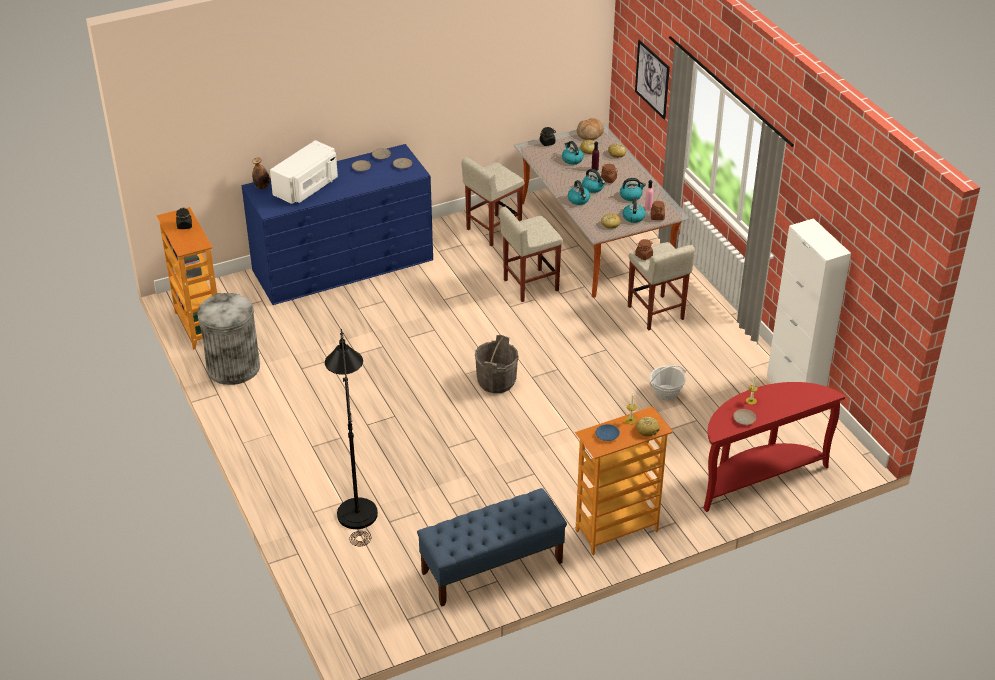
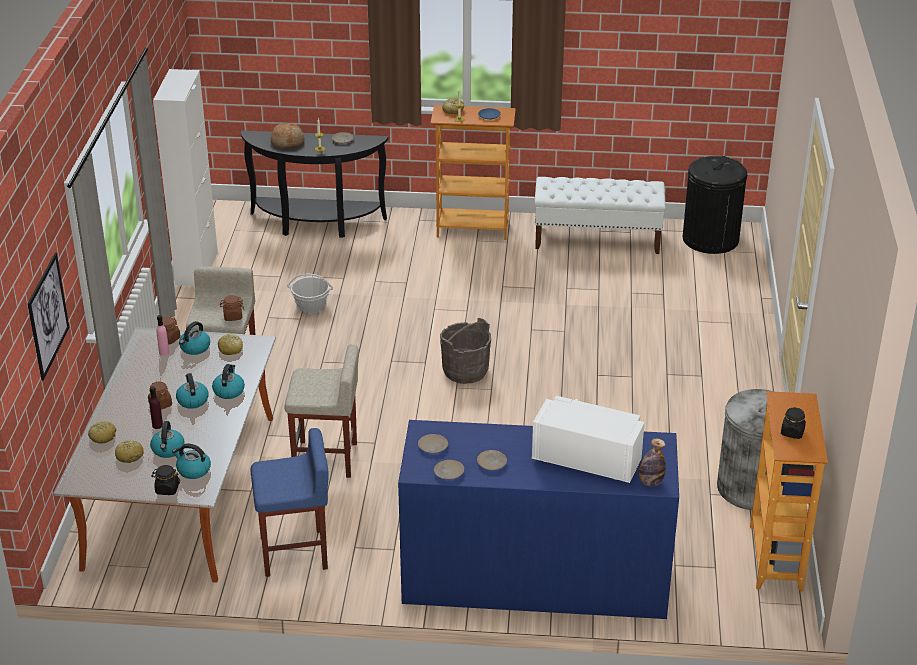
camera: 150 degrees left, 5 degrees down
white microwave [270,140,338,204] -> white microwave turned 45 degrees clockwise [532,396,645,483]
black floor lamp [325,329,378,546] -> none
blue bench [417,488,567,607] -> white bench [535,177,665,254]
beige stool [461,157,524,246] -> blue stool [250,428,329,577]
bread [577,118,604,140] -> bread moved to [271,123,304,148]
kettle [620,178,646,201] -> kettle moved to [172,443,211,479]
red console table [703,382,845,512] -> black console table [241,130,388,238]
none -> black trash can [683,156,747,254]

